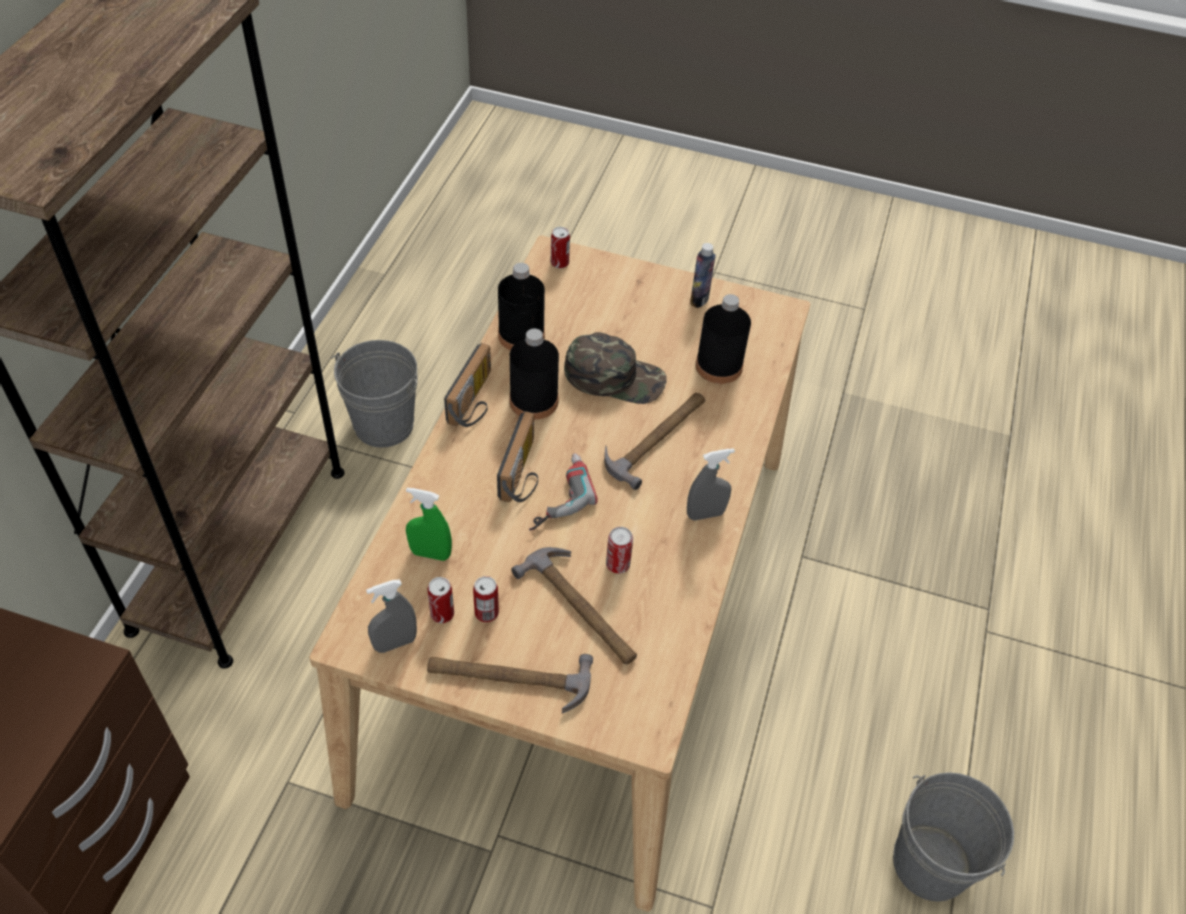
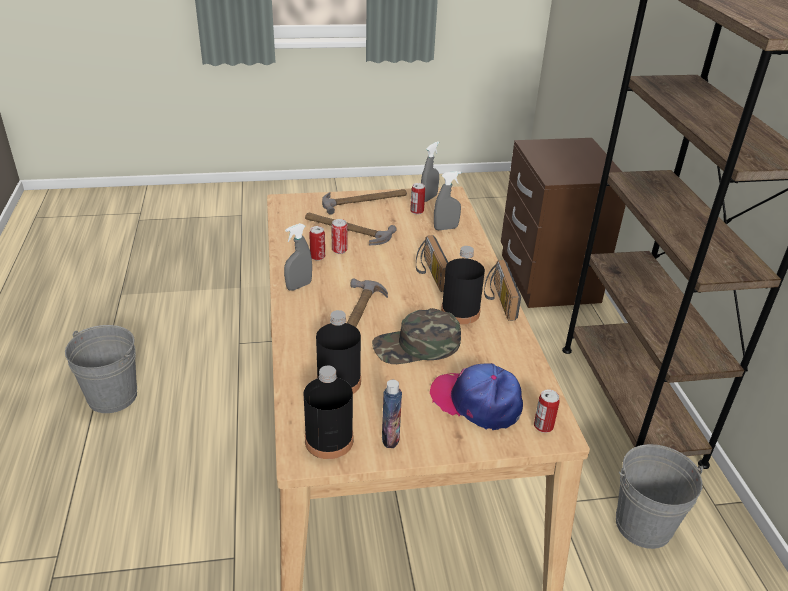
camera: 155 degrees right, 15 degrees down
green spray bottle [406,488,452,561] -> grey spray bottle [434,171,461,230]
can [473,576,499,622] -> can moved to [309,226,325,261]
black bottle [498,263,545,350] -> black bottle moved to [304,366,353,459]
power drill [529,453,598,531] -> none
none -> cap [430,363,523,430]

